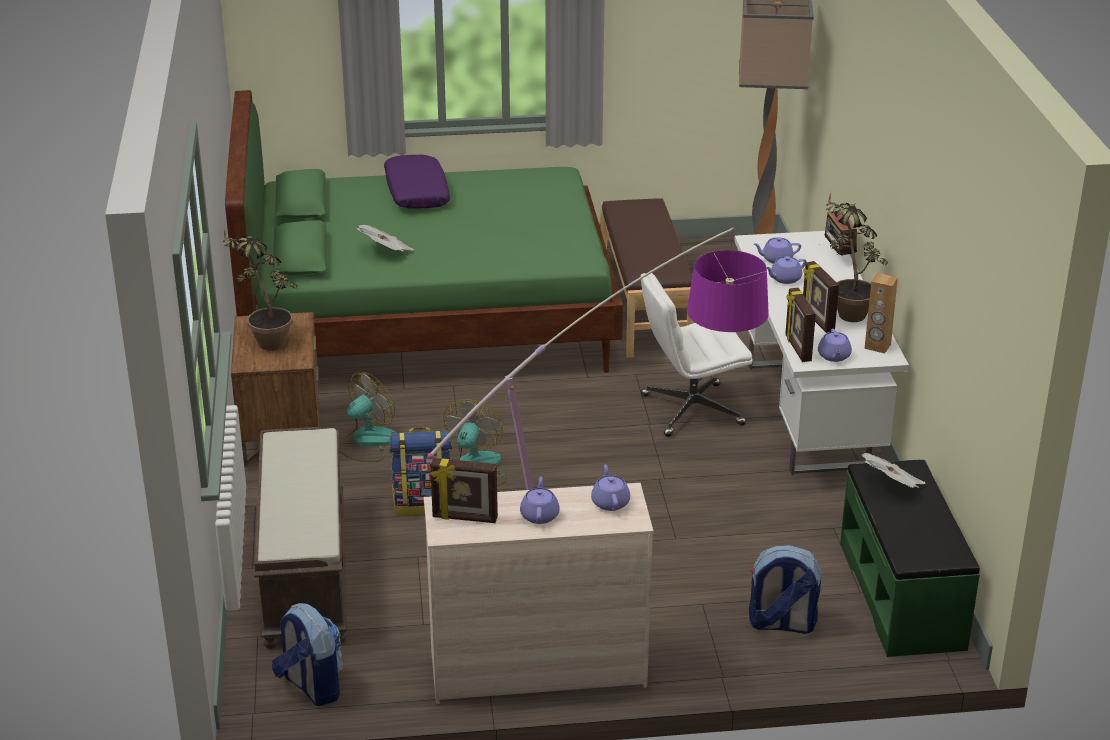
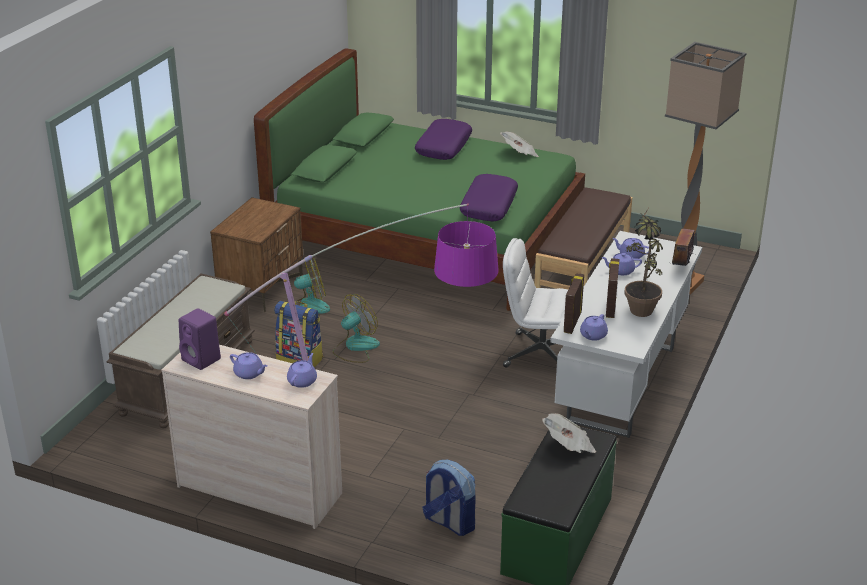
camera: 30 degrees right, 0 degrees up
potted plant [223,229,298,351] -> none
backpack [272,603,343,706] -> none
newspaper [356,225,414,251] -> newspaper moved to [500,132,539,157]
picture frame [430,458,498,523] -> purple speaker [179,308,221,370]
purple teapot [520,477,560,524] -> purple teapot turned 90 degrees clockwise [230,352,268,379]
brown speaker [864,273,898,354] -> none
none -> purple pillow [460,174,518,221]

